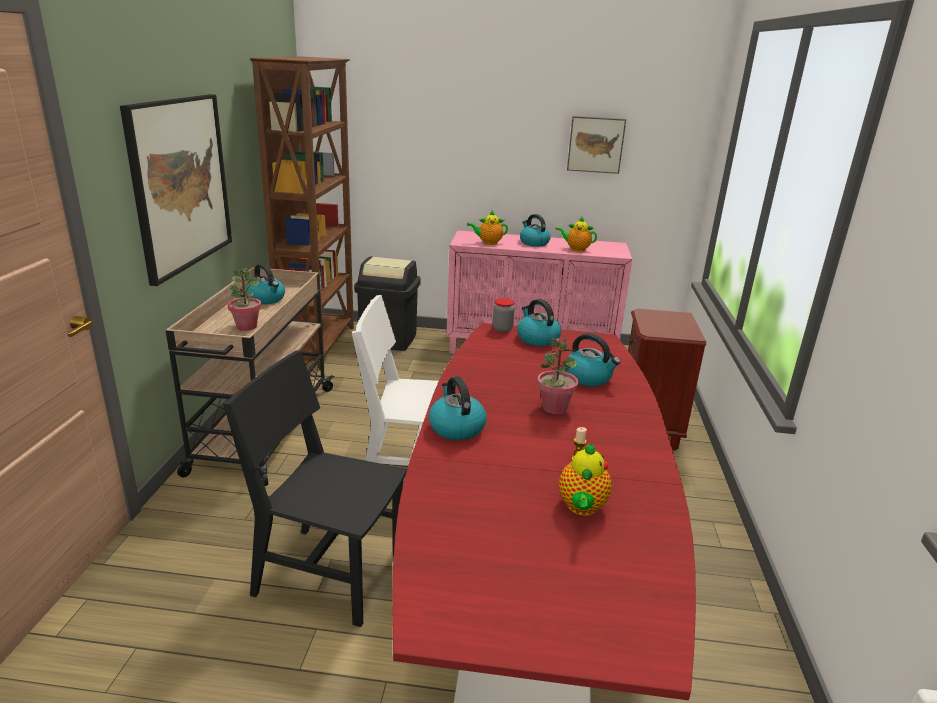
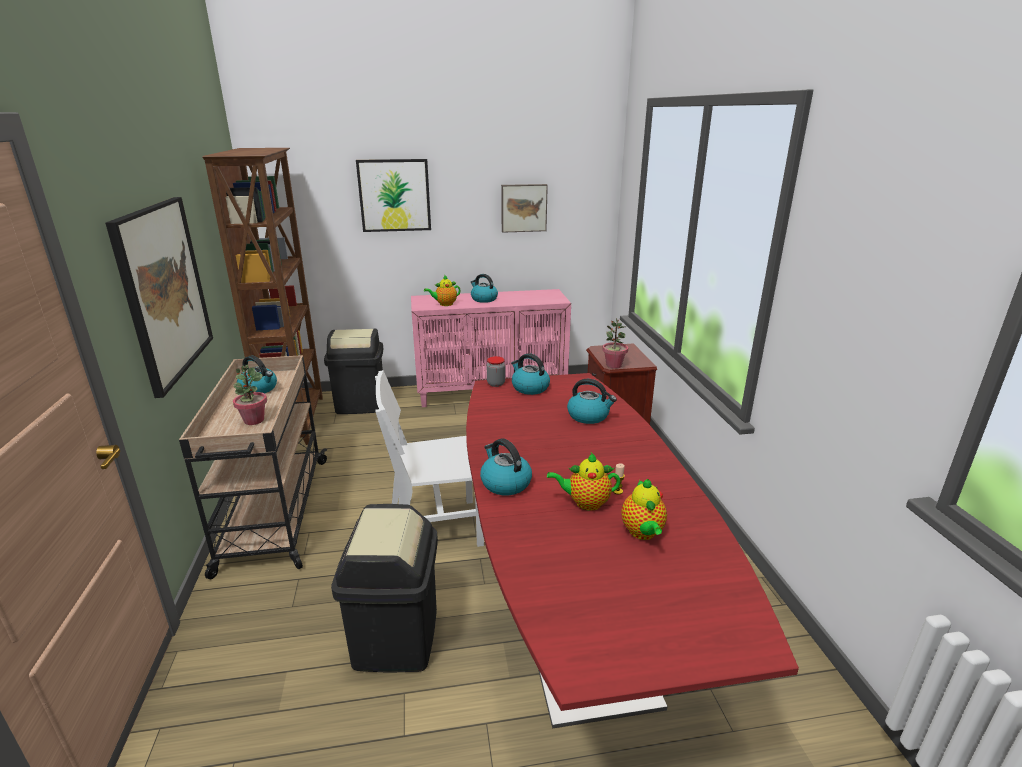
camera: 15 degrees left, 0 degrees up
black chair [223,351,407,627] -> black trash can [331,504,438,673]
potted plant [537,333,579,414] -> potted plant moved to [602,318,628,369]
teapot [555,216,597,252] -> teapot moved to [547,453,621,511]
none -> picture [356,159,431,232]

